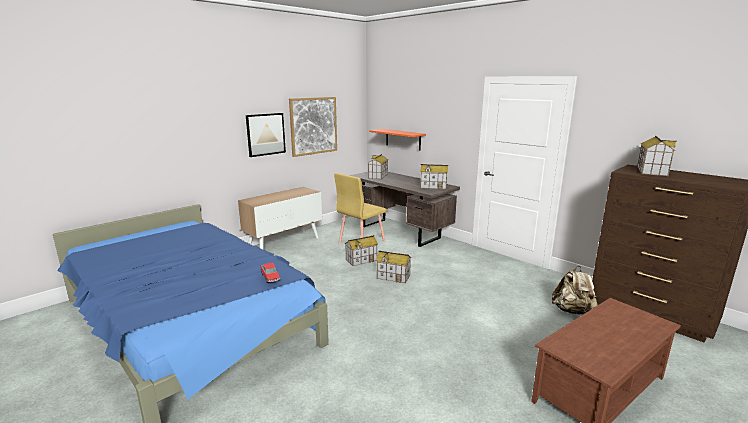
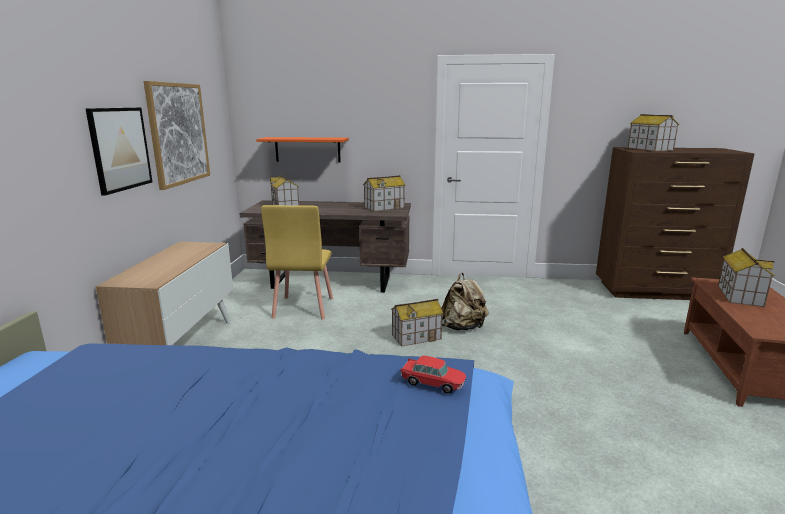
camera: 40 degrees left, 0 degrees up
toy house [345,235,378,266] -> toy house moved to [718,248,775,307]
beige backpack [552,266,598,314] -> beige backpack moved to [441,273,489,331]

